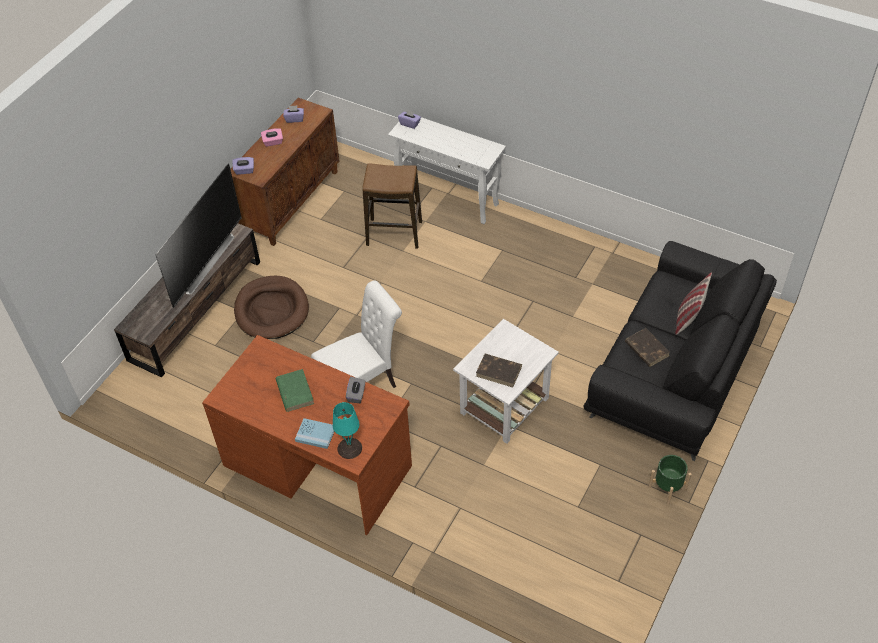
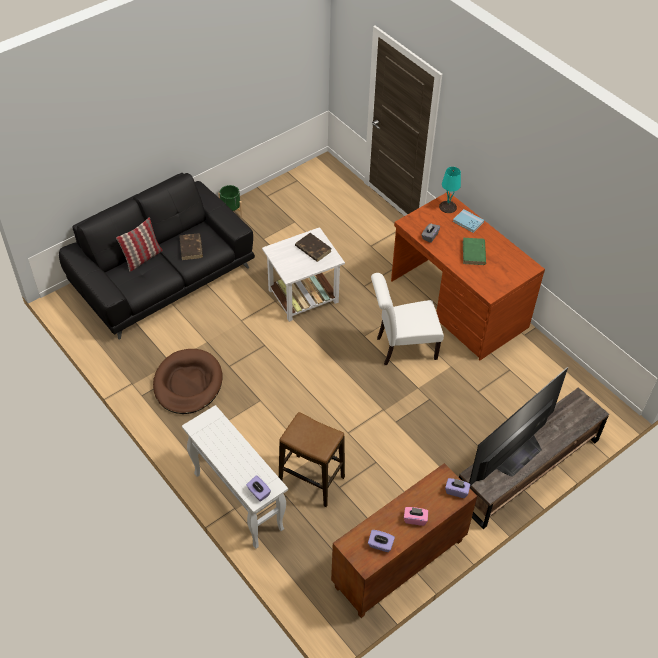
camera: 160 degrees left, 0 degrees up
brown dog bed [234,276,309,339] -> brown dog bed moved to [153,349,223,414]

